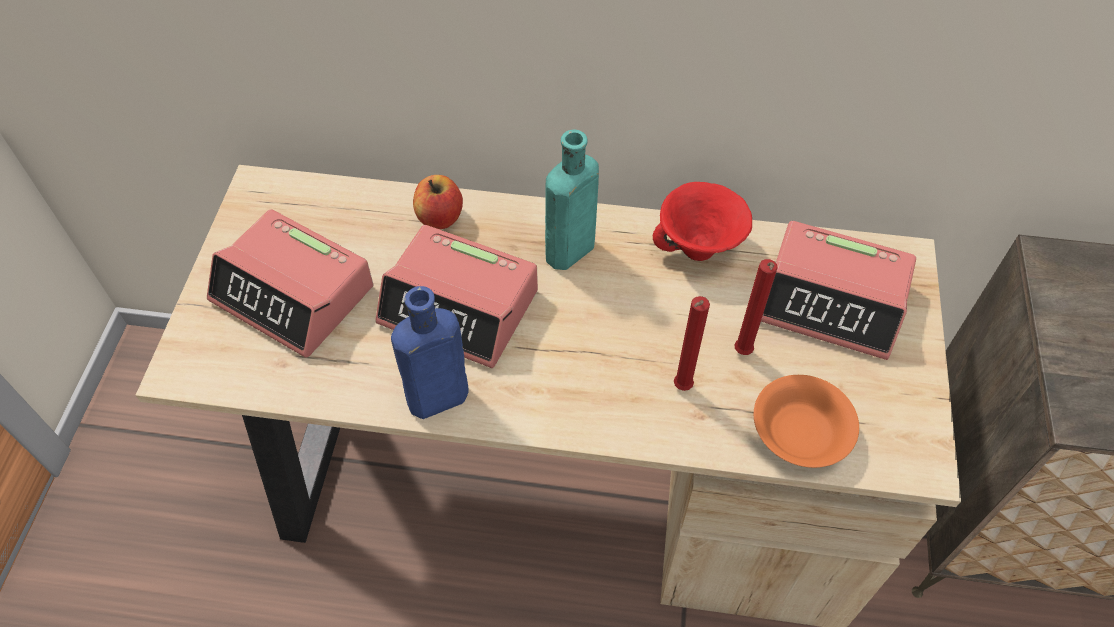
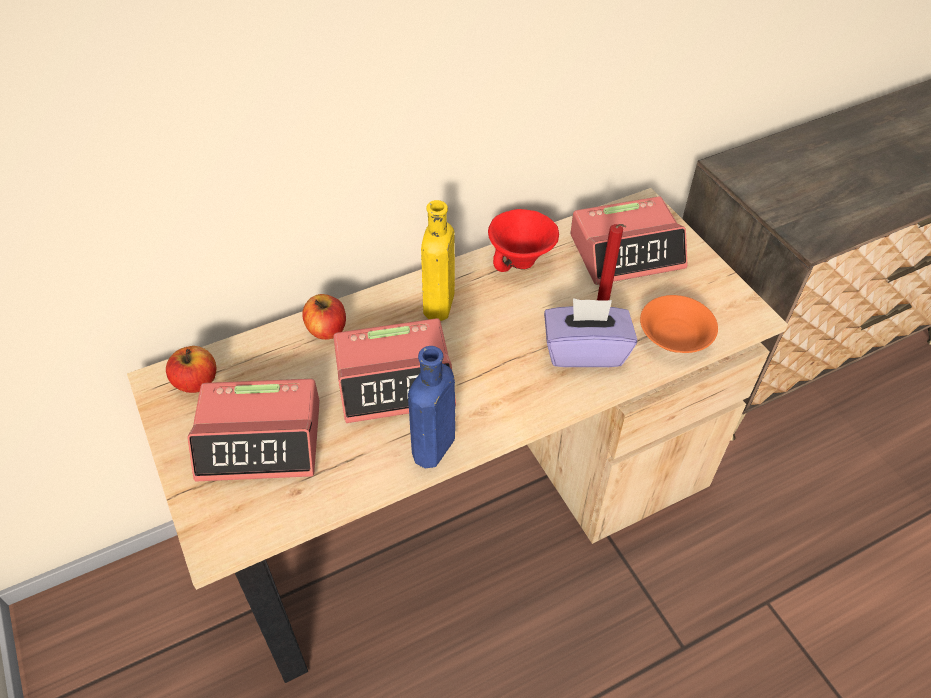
camera: 35 degrees left, 5 degrees down
turquoise bottle [545,130,599,270] -> yellow bottle [421,200,455,321]
red candle [674,296,710,391] -> purple tissue box [544,298,637,367]
none -> apple [166,346,216,393]

